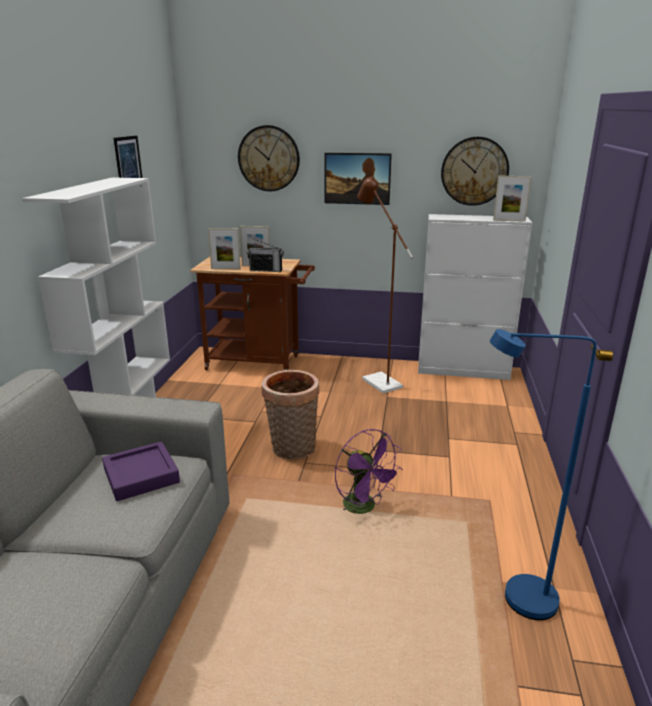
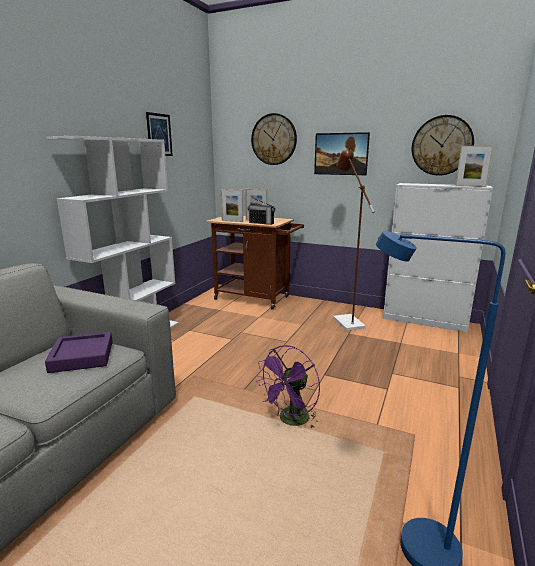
camera: 15 degrees right, 5 degrees down
basket [262,370,319,460] -> none
purple fan [335,429,403,514] -> purple fan turned 60 degrees clockwise [256,345,320,428]

